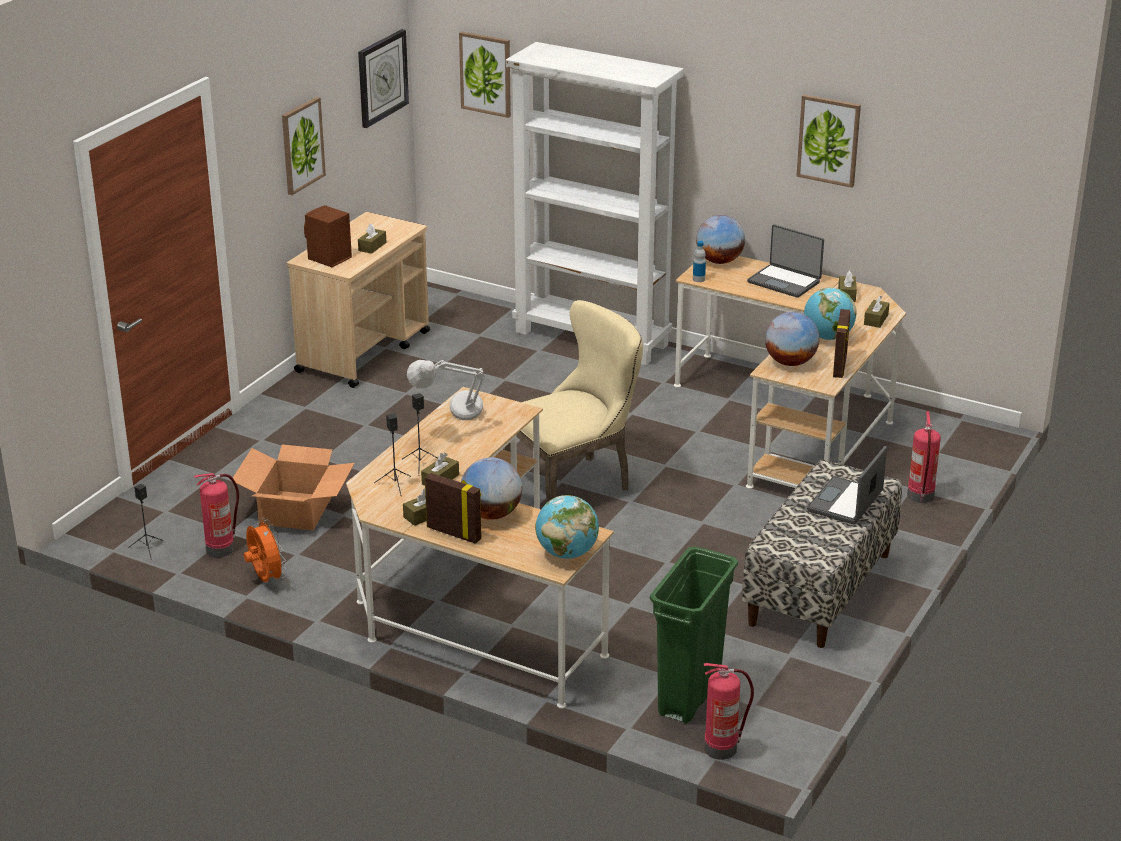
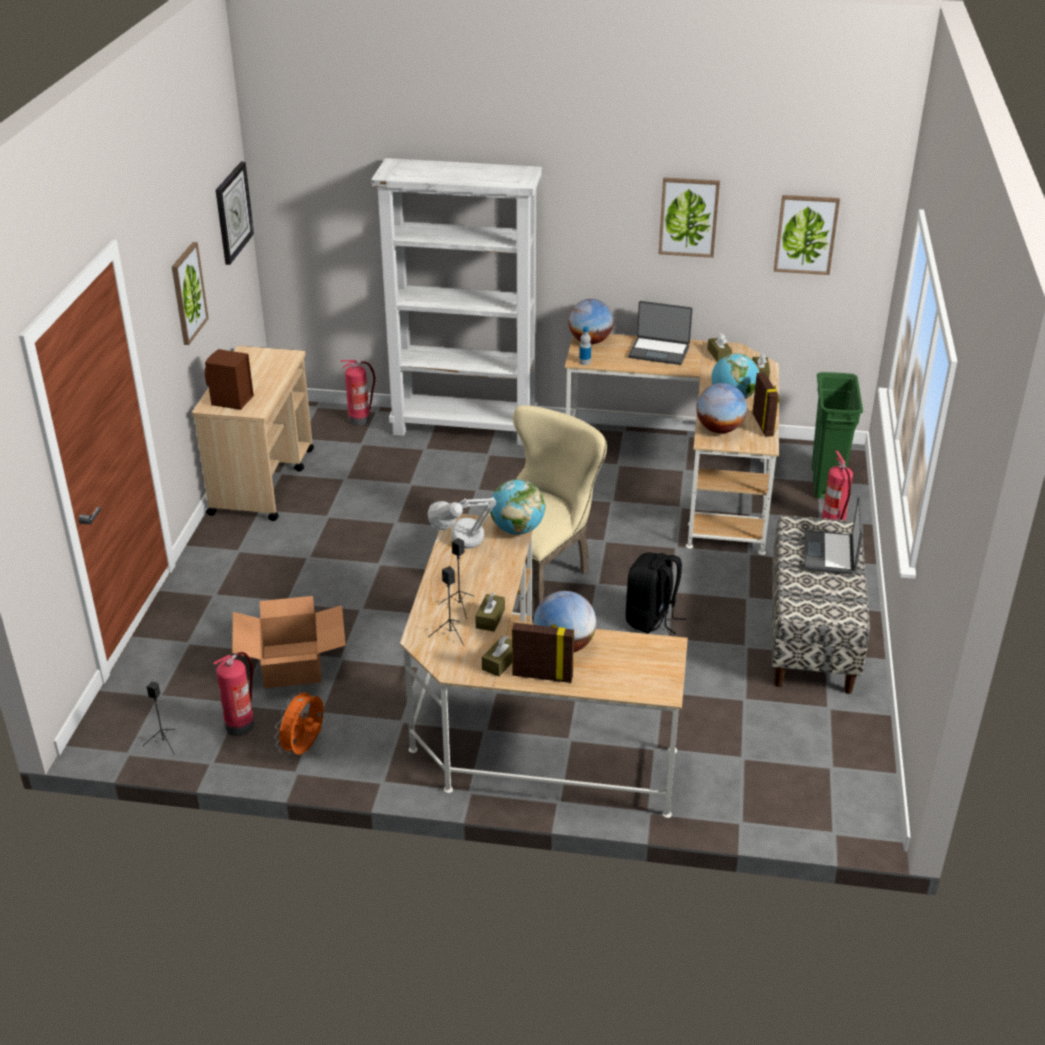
camera: 20 degrees left, 5 degrees up
orange fan [244,518,286,583] -> orange fan turned 105 degrees counterclockwise [274,688,324,755]
brown tissue box [358,223,386,254] -> none
picture [459,31,511,118] -> picture moved to [774,195,840,275]
globe [536,495,599,559] -> globe moved to [490,479,545,535]
green trash can [650,547,738,723] -> green trash can moved to [812,372,863,499]
fire extinguisher [704,663,754,760] -> fire extinguisher moved to [341,360,375,426]
none -> black backpack [626,552,686,634]

